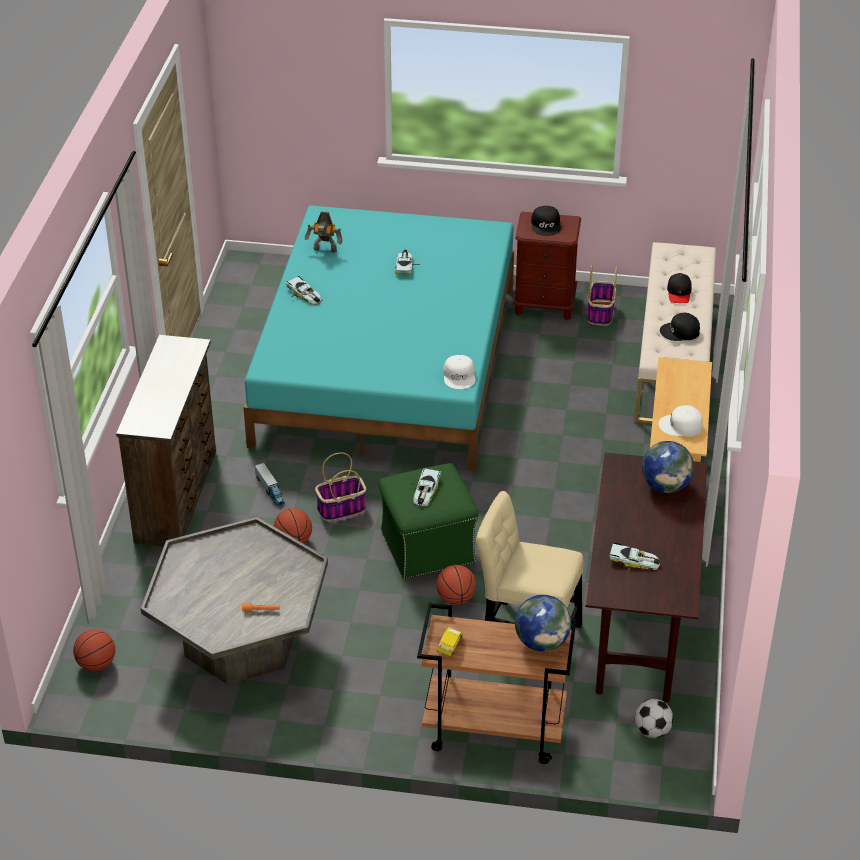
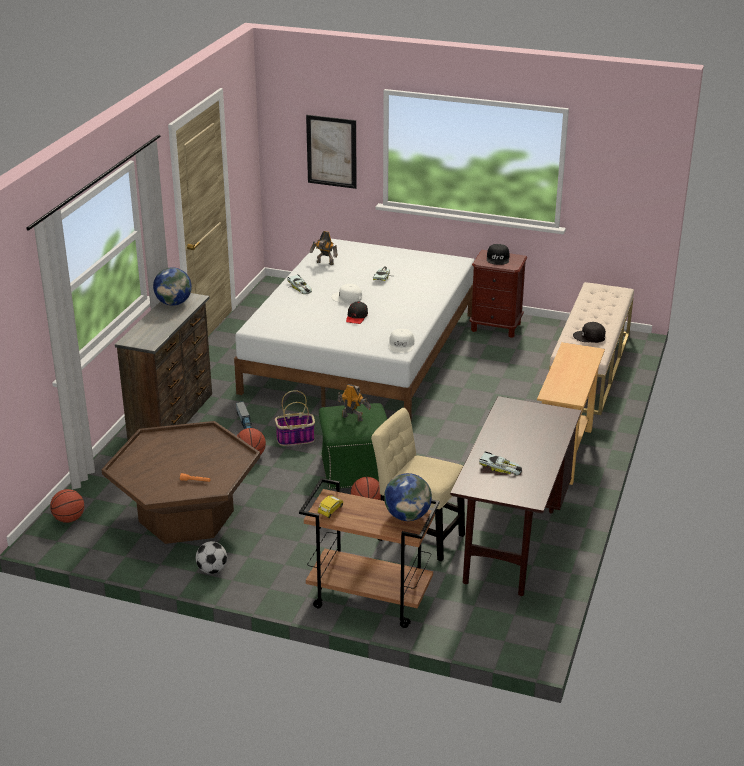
camera: 10 degrees right, 10 degrees down
grey coffee table [140,517,328,684] -> brown coffee table [101,421,260,544]
turquoise bed [243,206,514,471] -> white bed [234,239,475,420]
toy car [411,468,441,507] -> toy robot [338,384,371,421]
basket [588,265,617,326] -> none
football [635,699,673,738] -> football moved to [196,541,227,574]
globe [642,441,694,493] -> globe moved to [153,267,192,306]
white cap [658,405,703,437] -> white cap moved to [331,284,362,303]
black cap [667,273,692,303] -> black cap moved to [346,301,368,324]
none -> picture [306,115,357,189]

